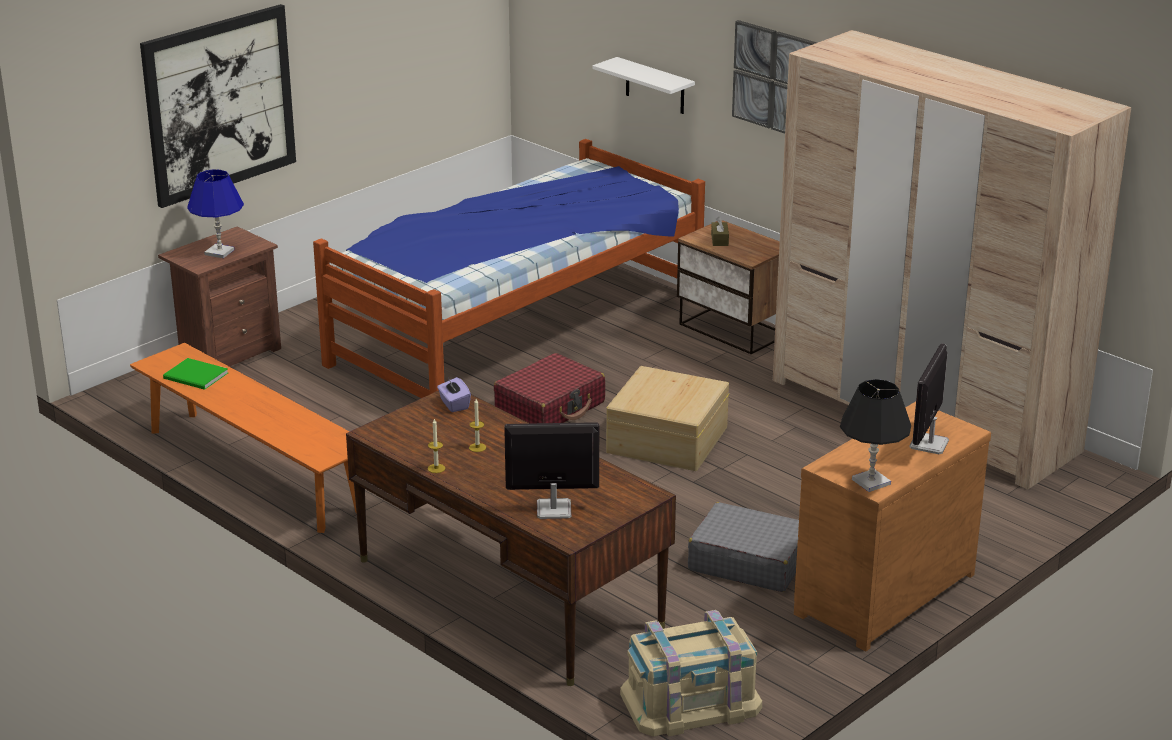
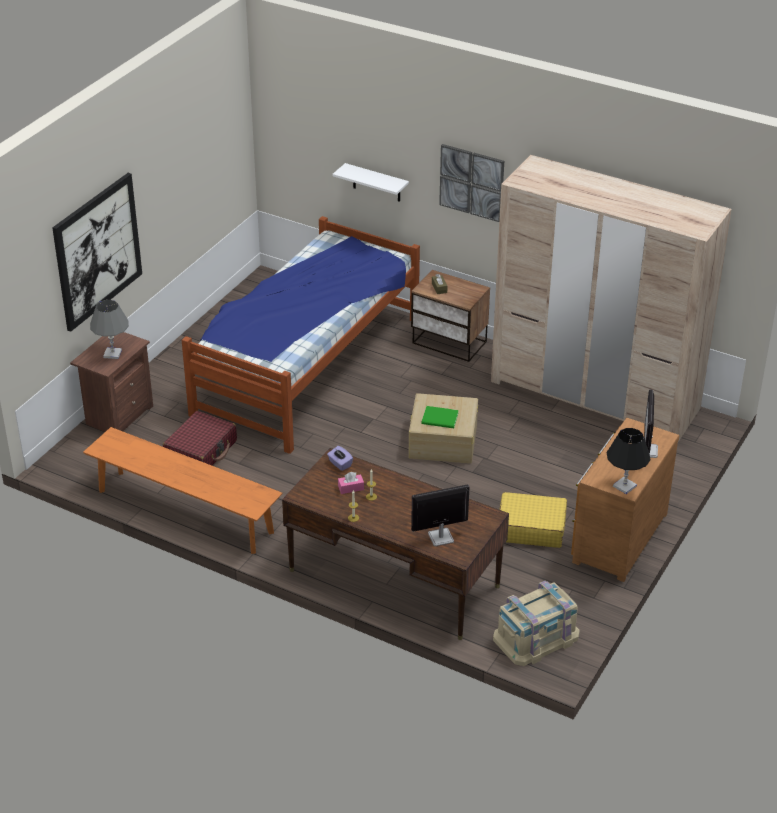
camera: 15 degrees left, 10 degrees up
green book [163,358,228,390] -> green book moved to [421,406,459,428]
blue table lamp [187,169,244,258] -> grey table lamp [90,300,129,359]
red suitcase [494,353,605,423] -> red suitcase moved to [163,411,237,465]
grey suitcase [688,502,799,592] -> yellow suitcase [499,492,567,548]
none -> pink tissue box [338,472,364,494]

